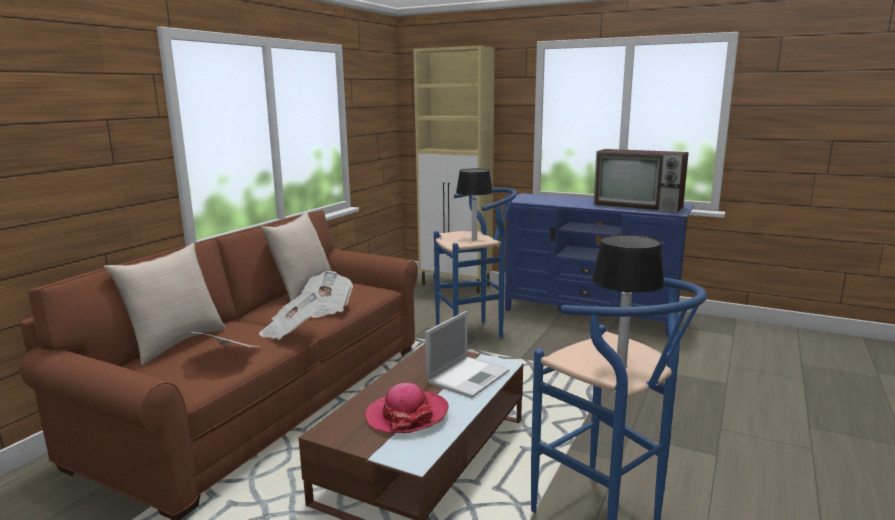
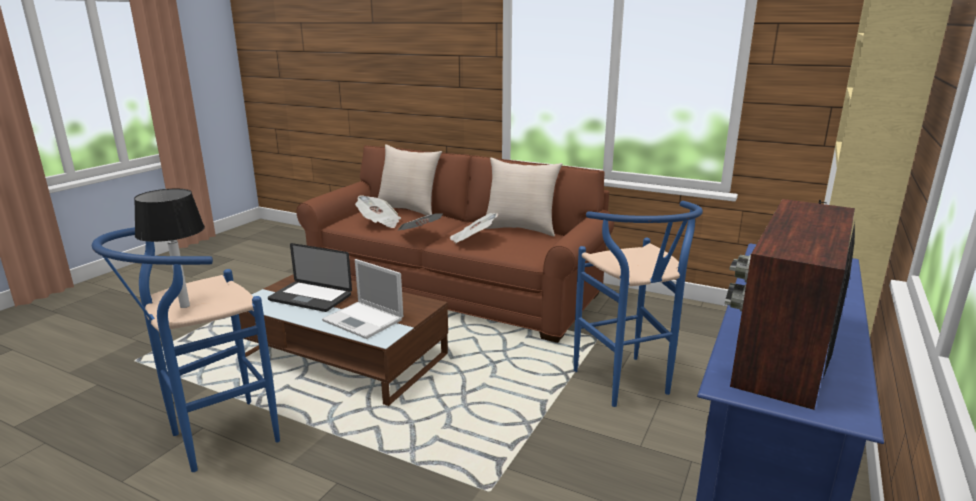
camera: 90 degrees right, 5 degrees up
hat [365,383,449,433] -> laptop [268,243,352,312]
table lamp [456,168,493,241] -> none

